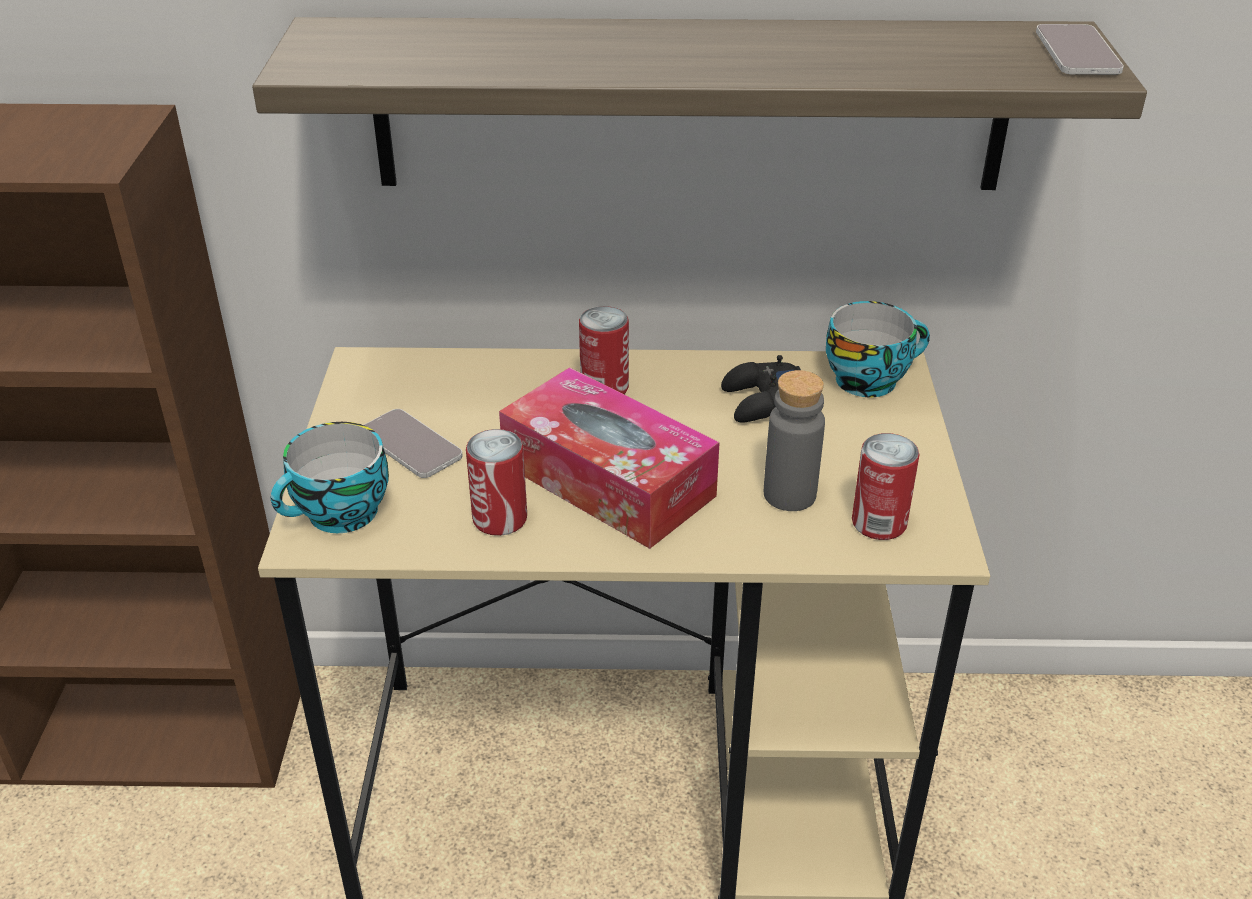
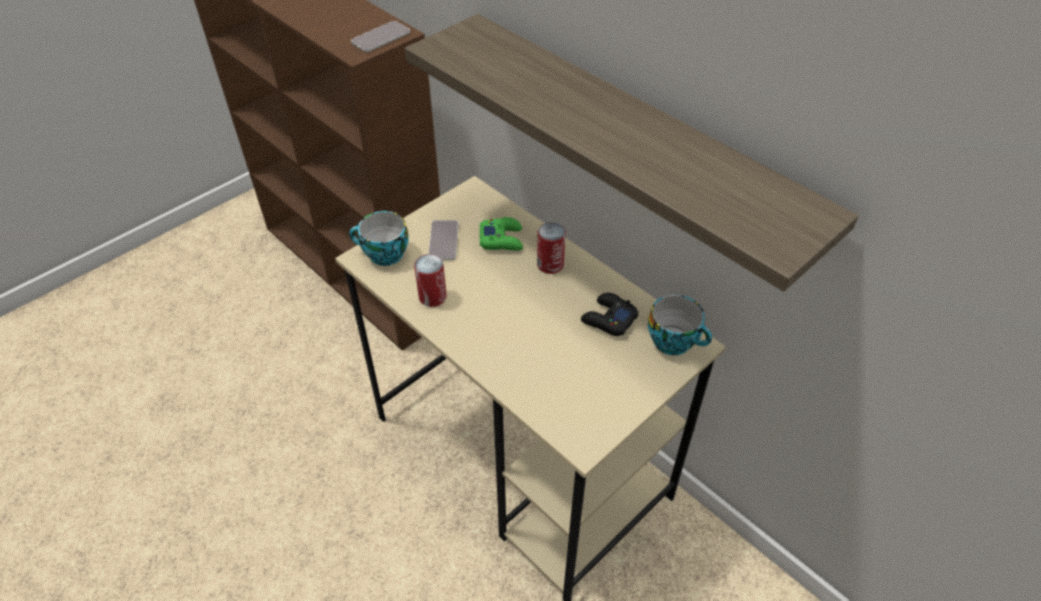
camera: 45 degrees right, 10 degrees up
tissue box [499,367,720,549] -> none
grey bottle [764,370,825,511] -> none
can [852,433,920,540] -> none
phone [1036,24,1124,75] -> phone moved to [351,21,410,52]
none -> green game controller [480,217,523,251]

